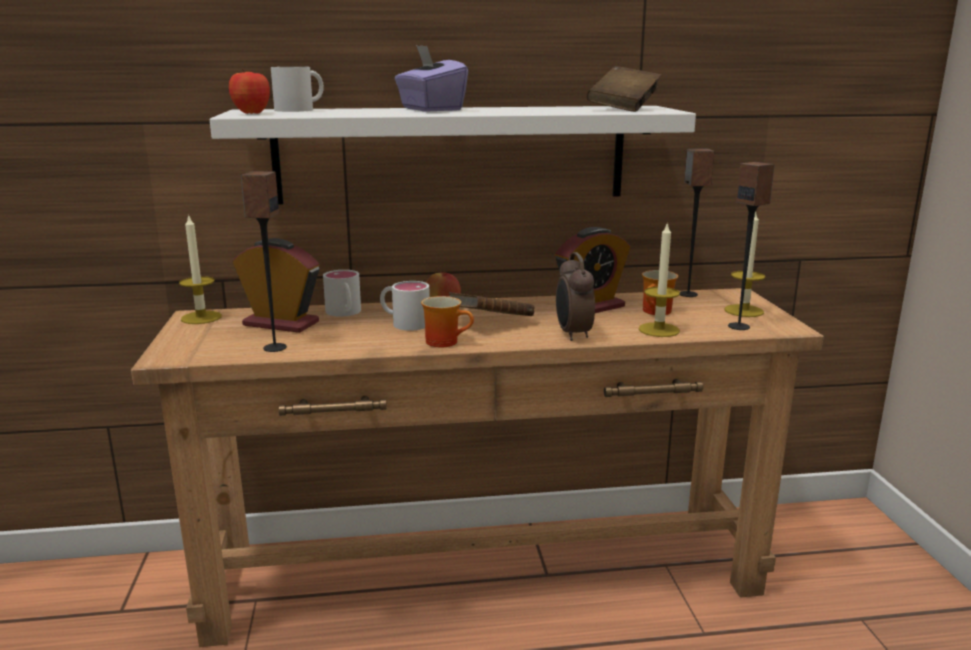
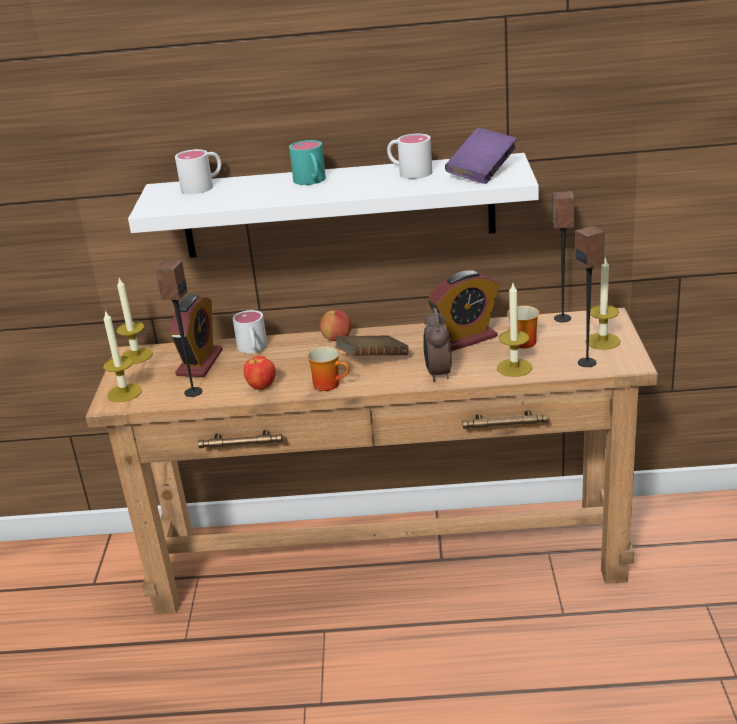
camera: 10 degrees right, 10 degrees up
apple [229,68,270,114] -> apple moved to [244,356,276,390]
alarm clock [233,238,319,333] -> alarm clock turned 75 degrees clockwise [170,294,223,377]
white mug [380,281,430,331] -> white mug moved to [387,134,432,179]
purple tissue box [395,45,468,112] -> turquoise mug [289,140,326,185]
brown book [587,66,661,112] -> purple book [445,127,517,184]
none -> candle [103,310,142,402]

